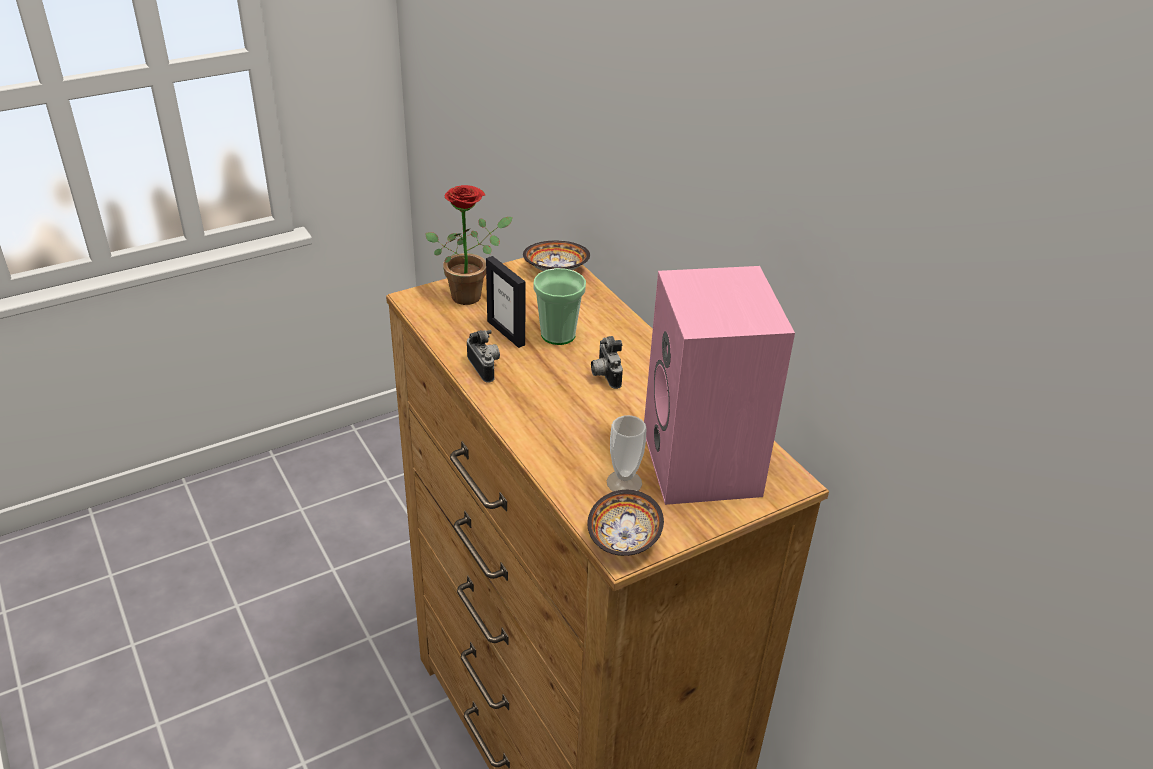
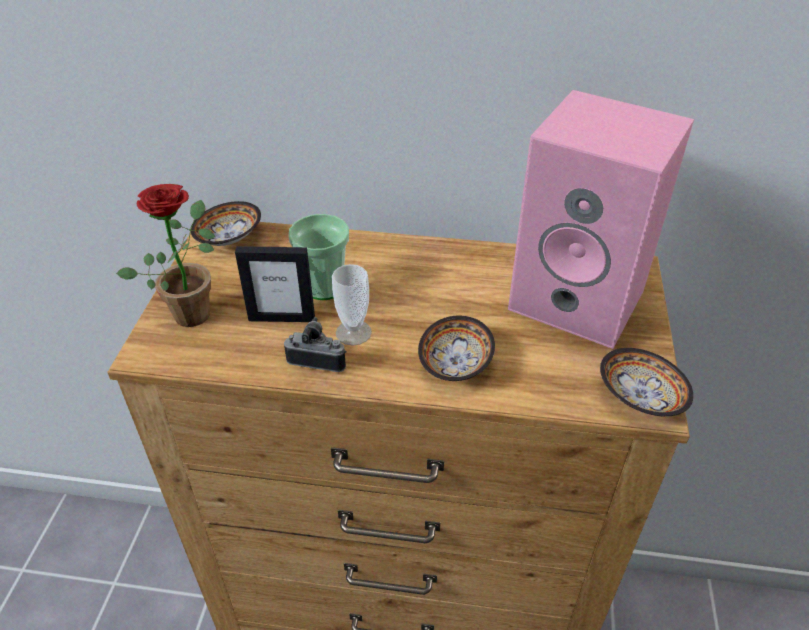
camera: 50 degrees left, 5 degrees up
camera [591,336,623,389] -> none
cup [606,415,647,492] -> cup moved to [332,264,372,346]
none -> bowl [418,316,495,381]

